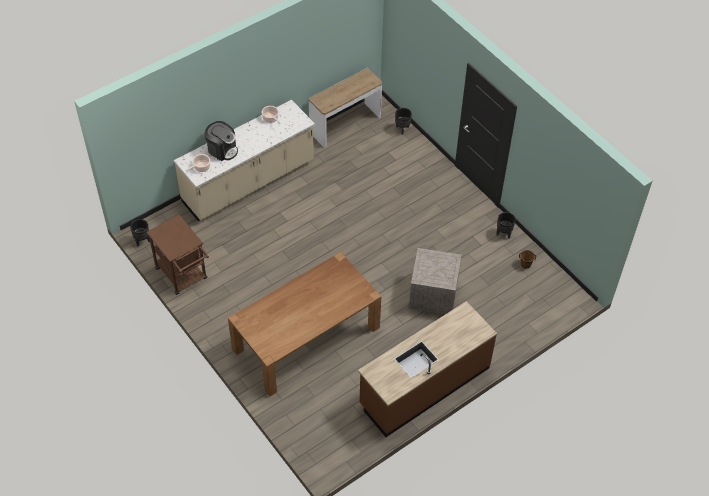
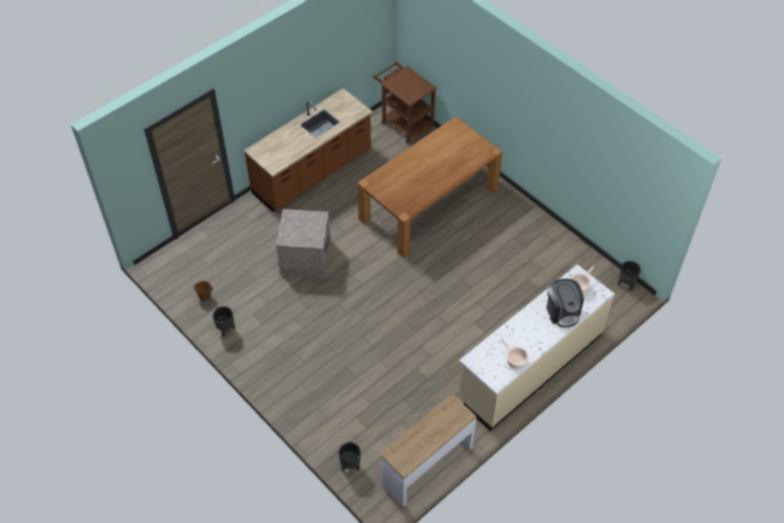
camera: 175 degrees right, 0 degrees up
brown cart [146,215,209,295] -> brown cart moved to [373,61,437,144]
coffee machine [204,121,238,161] -> coffee machine turned 135 degrees counterclockwise [546,279,584,328]

